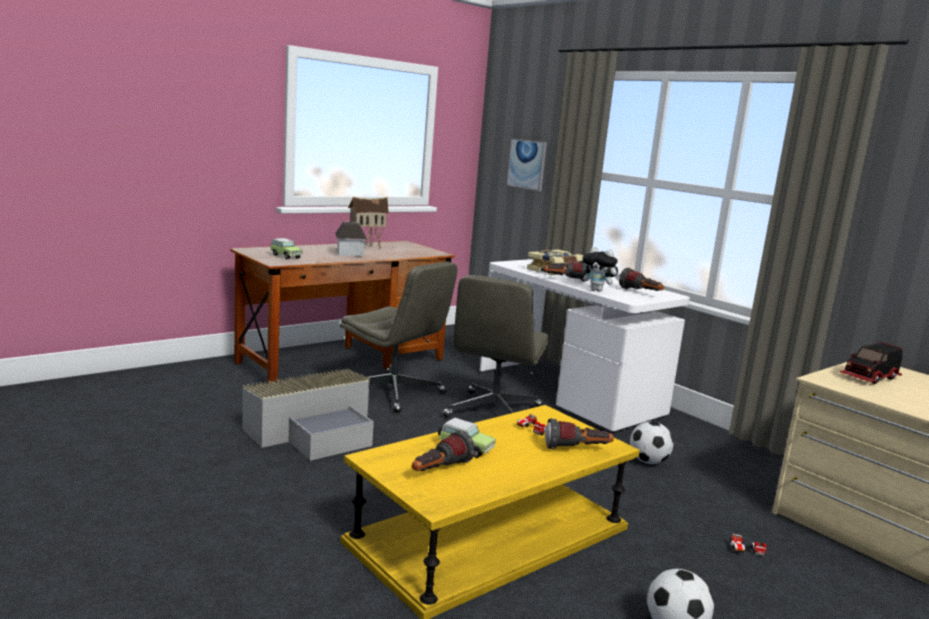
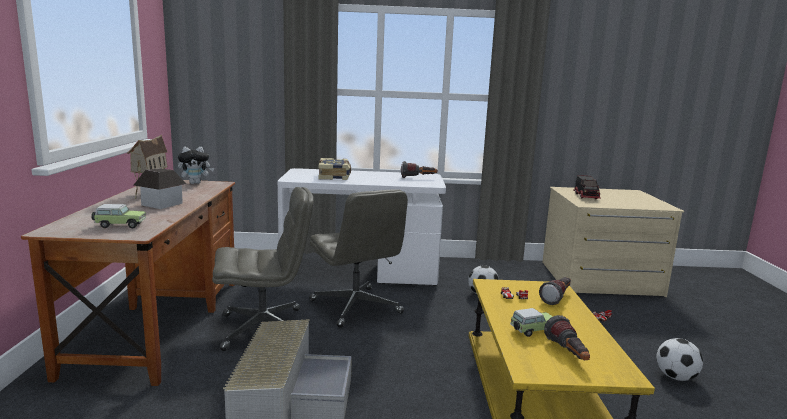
camera: 50 degrees left, 0 degrees up
picture [507,139,547,191] -> none
flashlight [544,262,587,282] -> none
plush toy [582,247,620,292] -> plush toy moved to [178,147,214,184]

